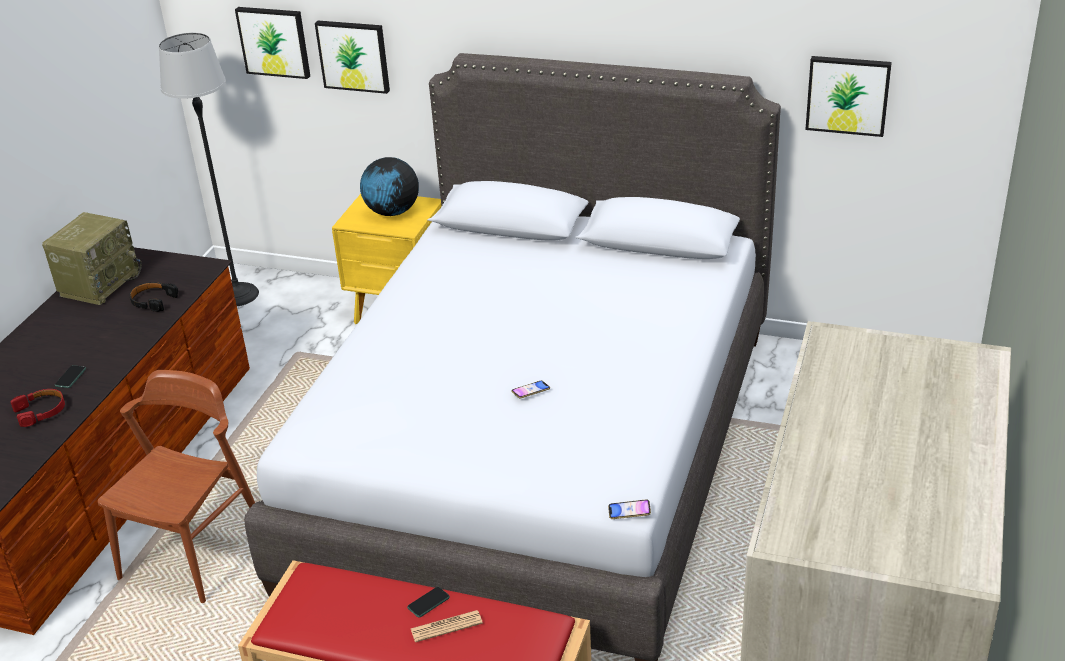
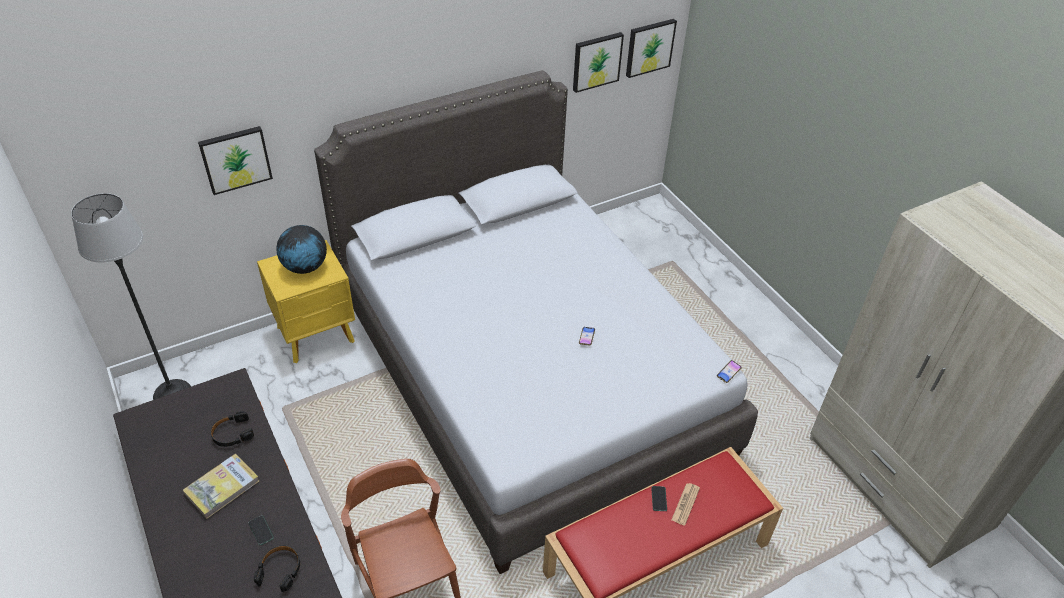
camera: 50 degrees left, 10 degrees up
red headphones [11,389,65,427] -> black headphones [254,545,300,592]
radio [42,212,142,305] -> none
picture [235,7,310,79] -> picture moved to [626,19,677,78]
none -> book [183,454,259,519]

